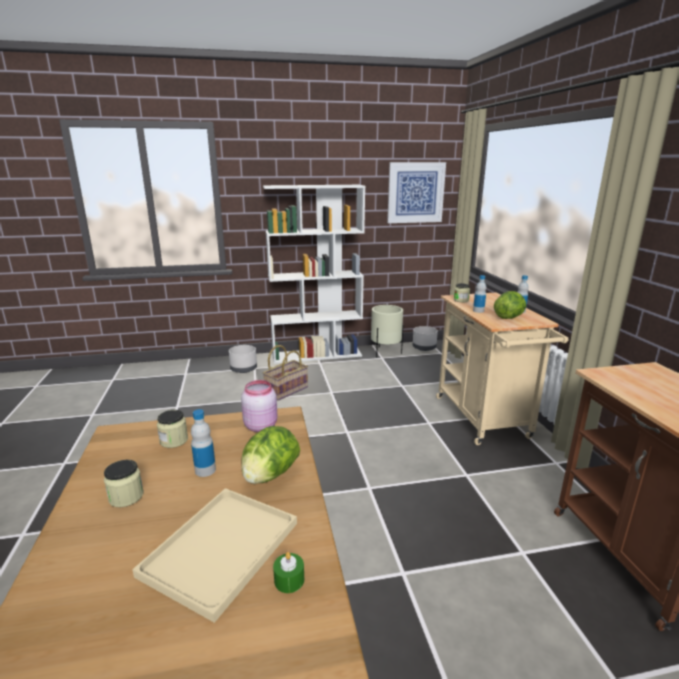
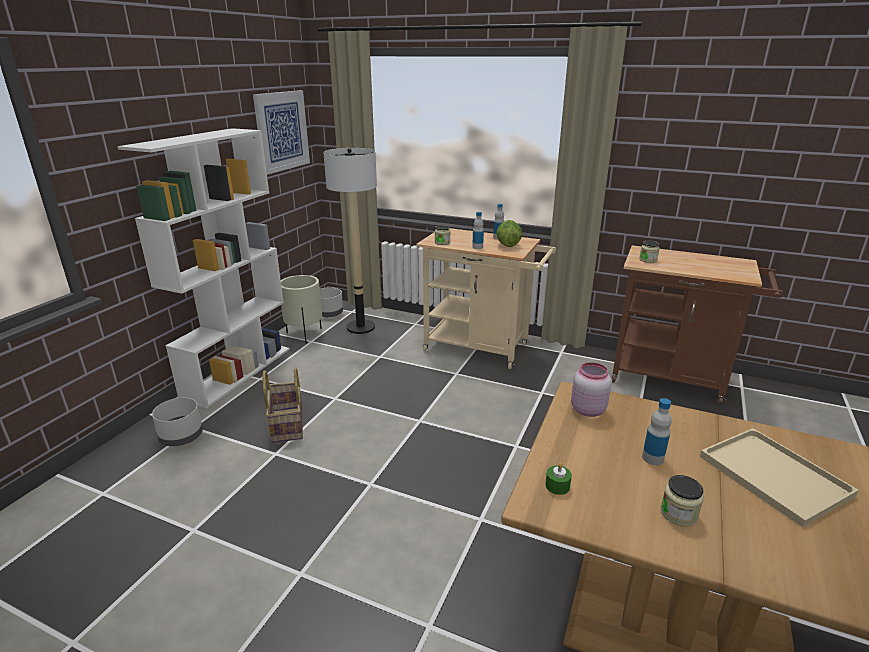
camera: 55 degrees left, 5 degrees up
jar [157,410,188,448] -> jar moved to [639,241,660,263]
lettuce [241,426,300,484] -> none
green candle [273,552,304,593] -> green candle moved to [545,463,572,495]
none -> floor lamp [323,148,377,334]

